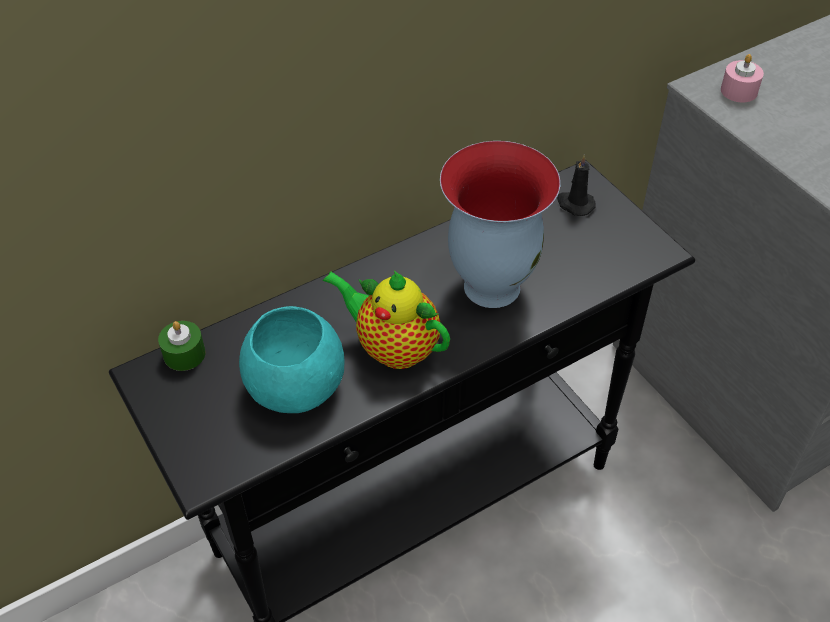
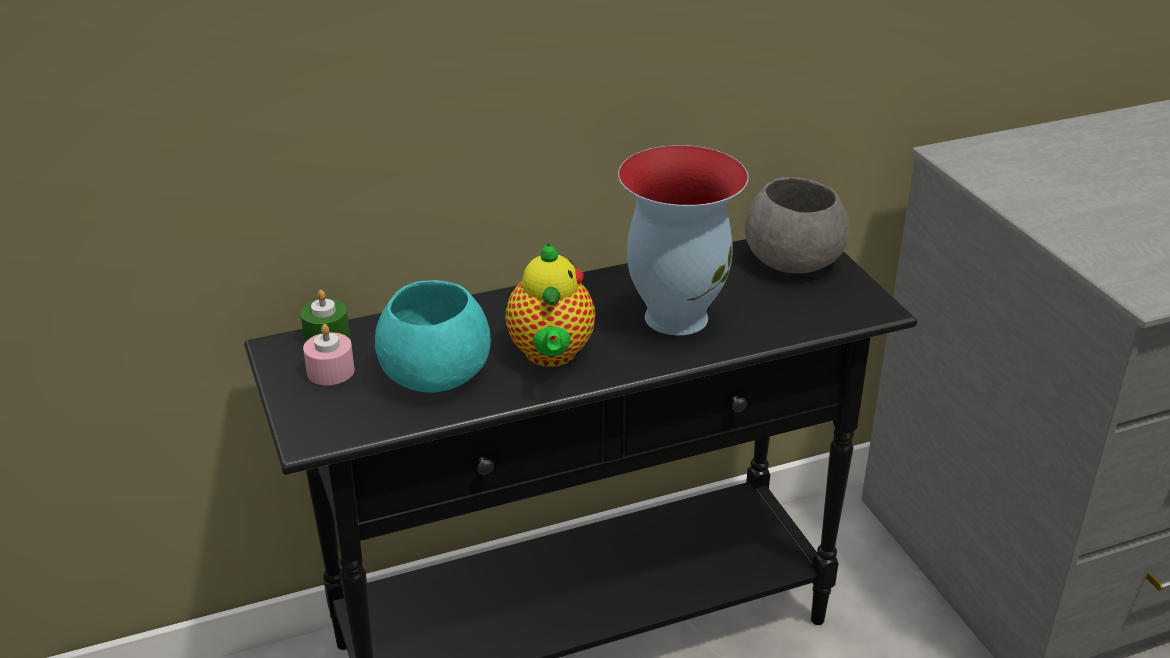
camera: 10 degrees right, 15 degrees down
teapot [323,270,450,369] -> teapot turned 135 degrees counterclockwise [505,243,595,367]
black candle [557,154,596,216] -> grey bowl [745,177,850,274]
pink candle [721,54,764,102] -> pink candle moved to [303,324,355,385]

